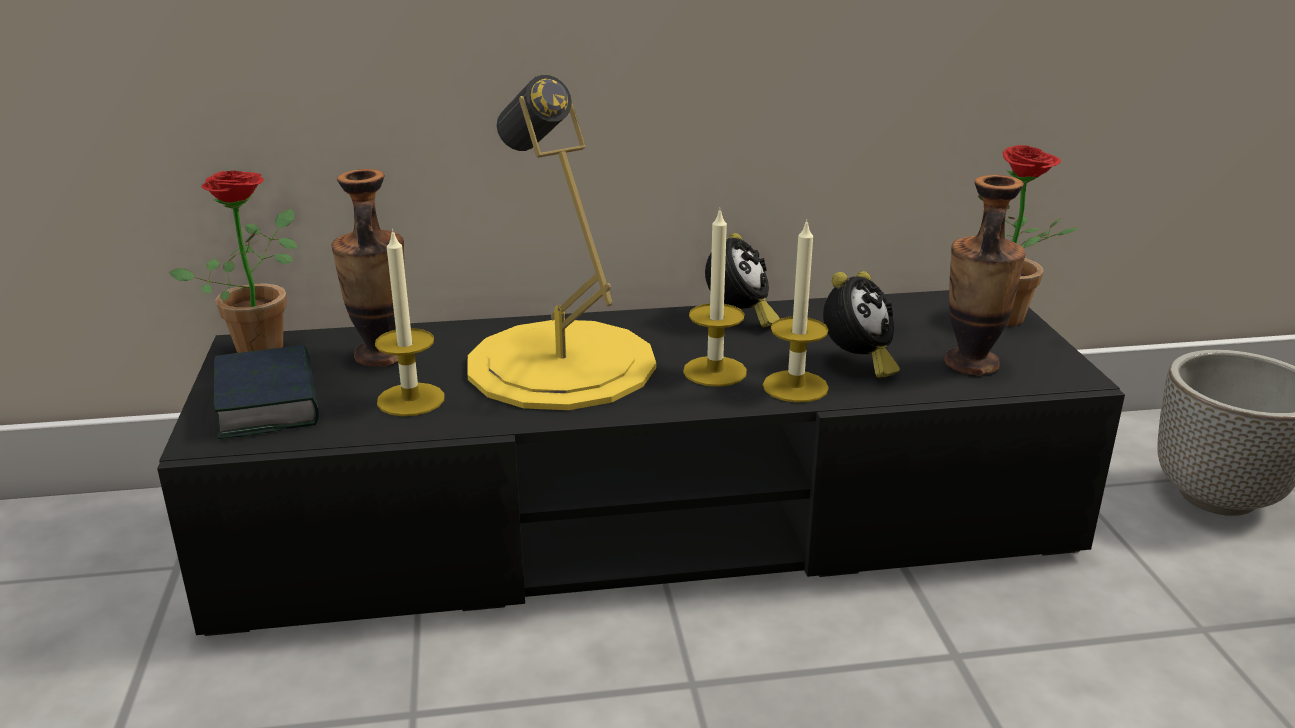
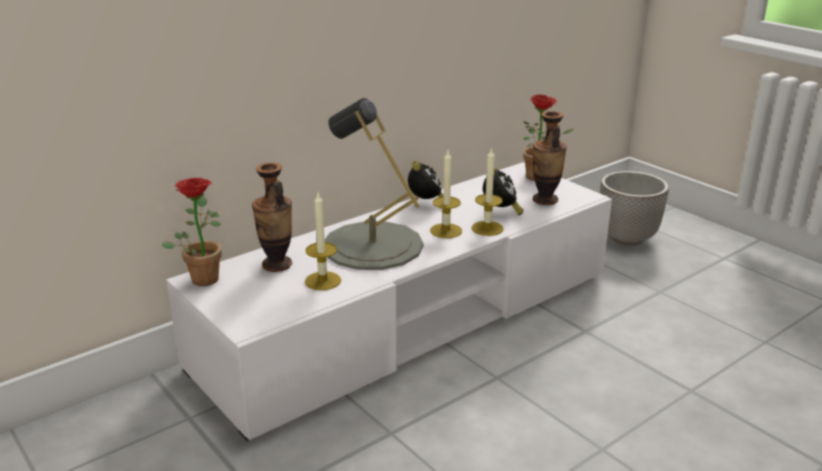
camera: 30 degrees left, 0 degrees up
black tv stand [157,290,1125,636] -> white tv stand [166,162,612,441]
book [214,345,319,439] -> none
yellow table lamp [467,75,656,410] -> grey table lamp [325,98,423,270]

